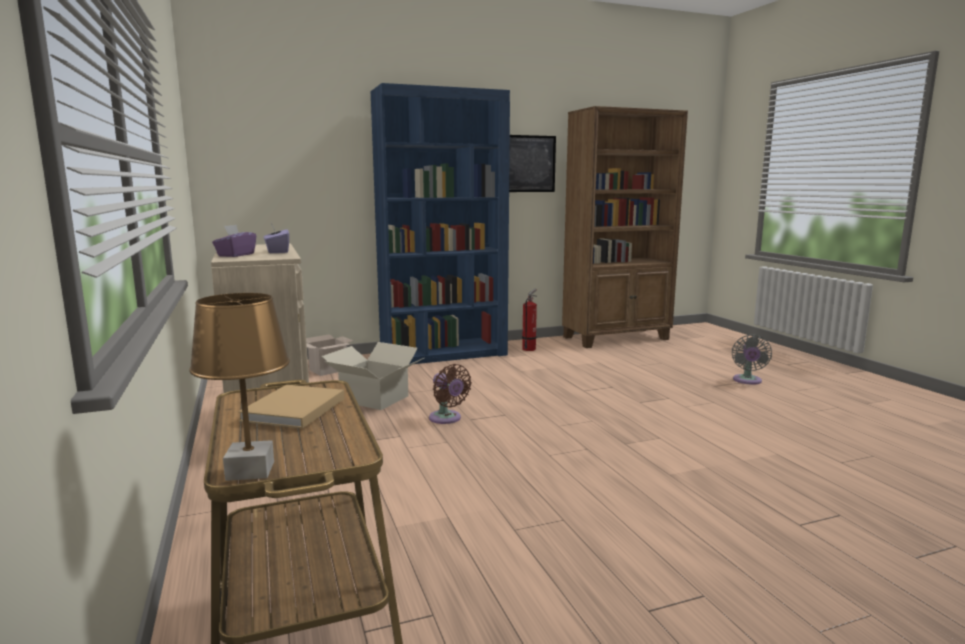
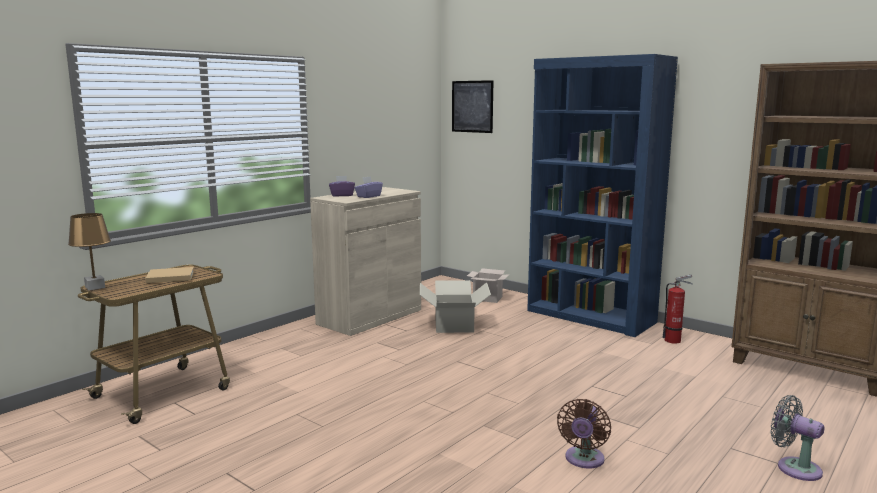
camera: 60 degrees right, 0 degrees up
brown fan [429,364,472,424] -> brown fan moved to [557,399,611,469]
picture [509,135,556,192] -> picture moved to [452,80,493,133]
grey fan [732,335,772,385] -> grey fan turned 60 degrees clockwise [770,395,824,481]

